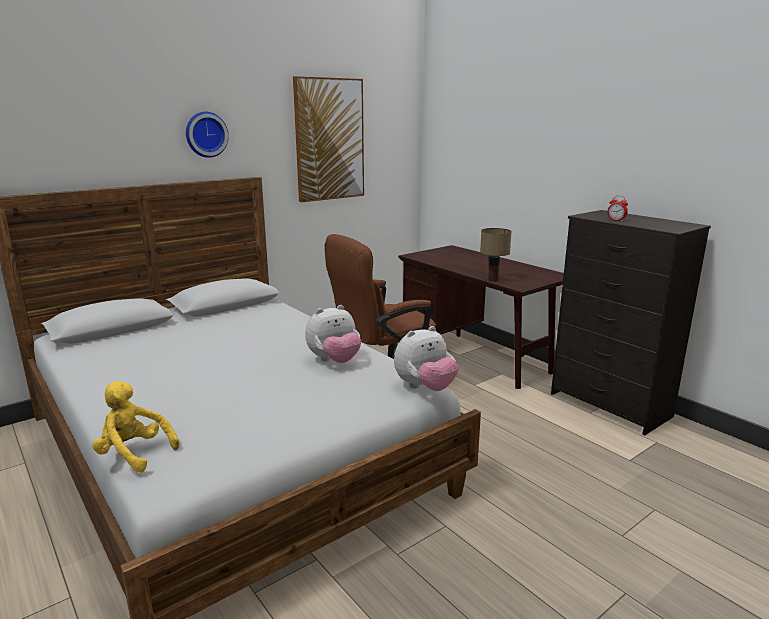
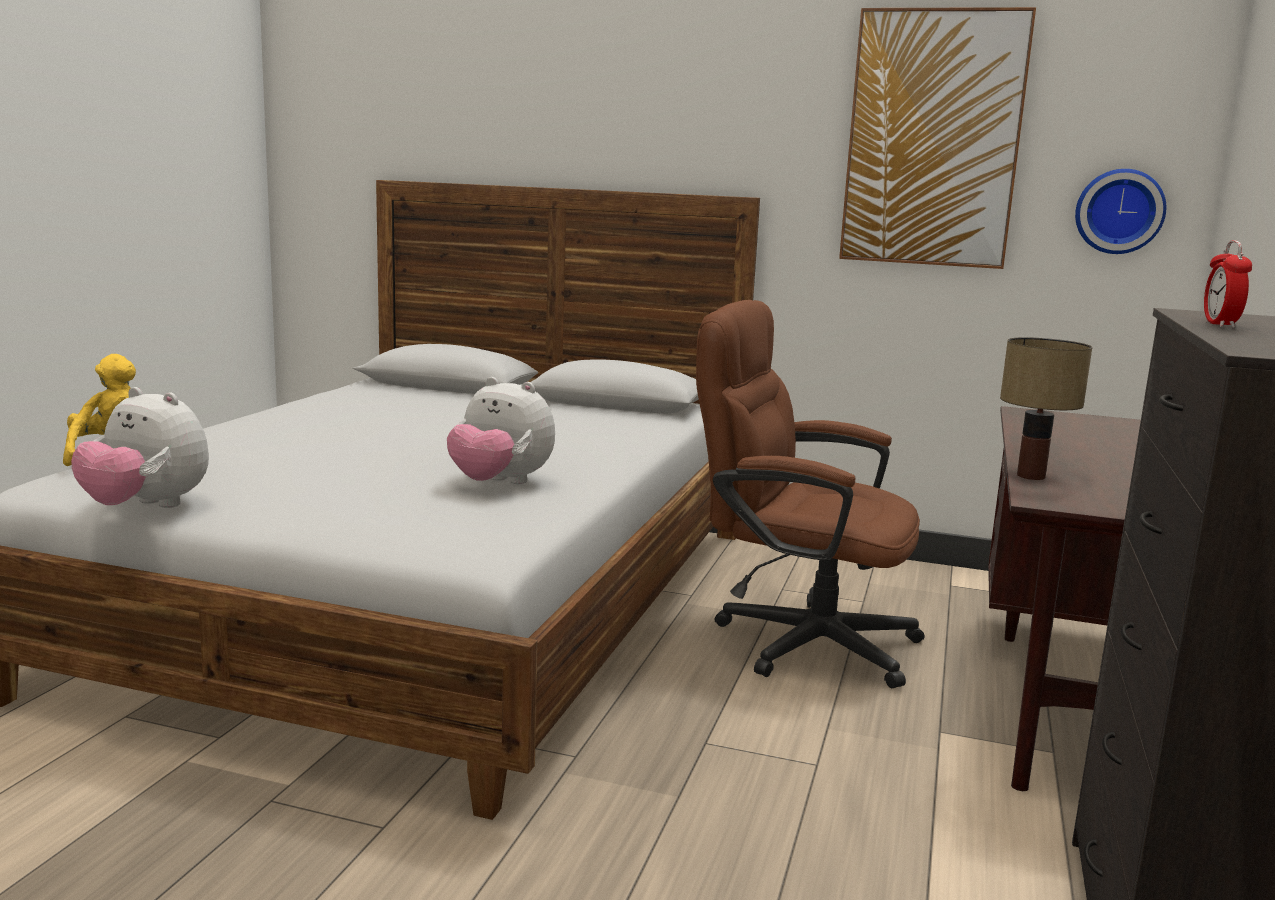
camera: 55 degrees right, 5 degrees down
wall clock [186,112,229,158] -> wall clock moved to [1075,169,1167,254]
plush toy [394,326,459,391] -> plush toy moved to [71,387,209,508]

